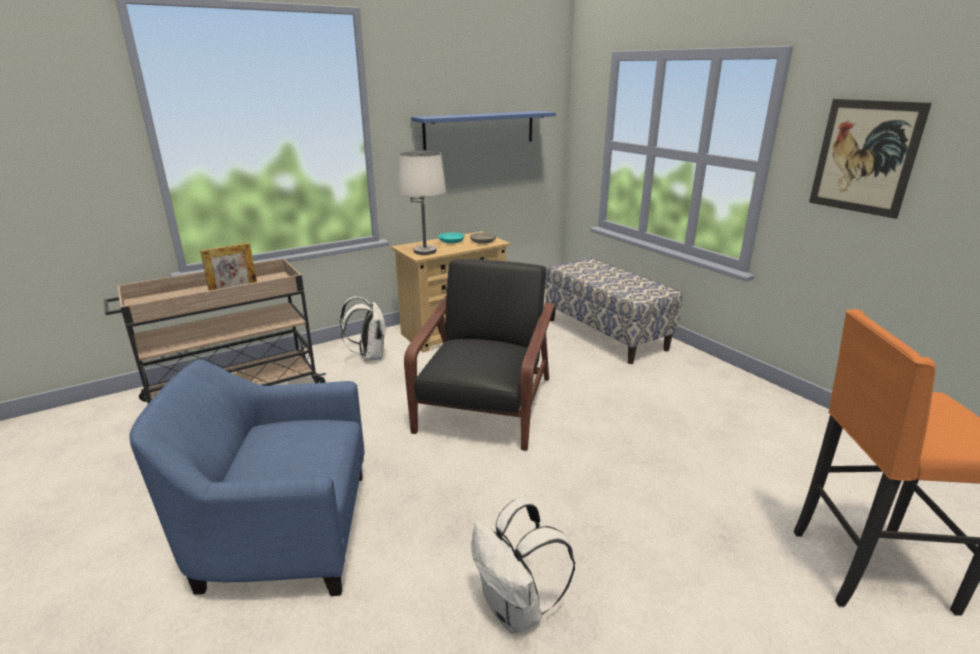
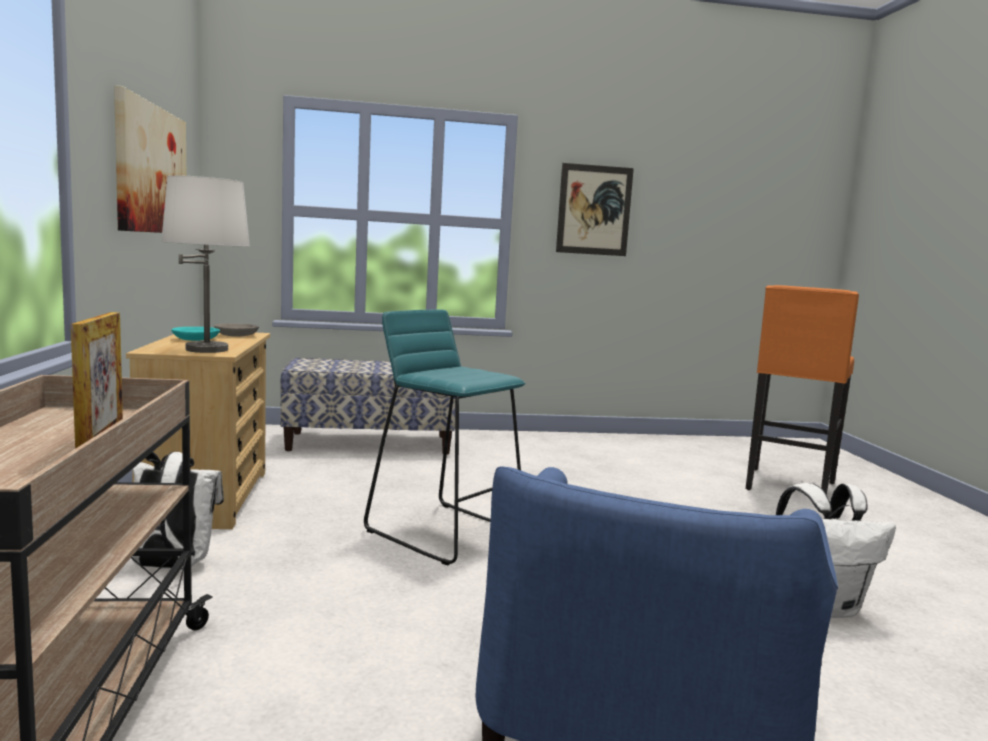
camera: 65 degrees left, 15 degrees down
black armchair [404,259,555,451] -> turquoise stool [364,310,525,565]
blue shelf [411,111,556,150] -> picture [114,85,186,233]

